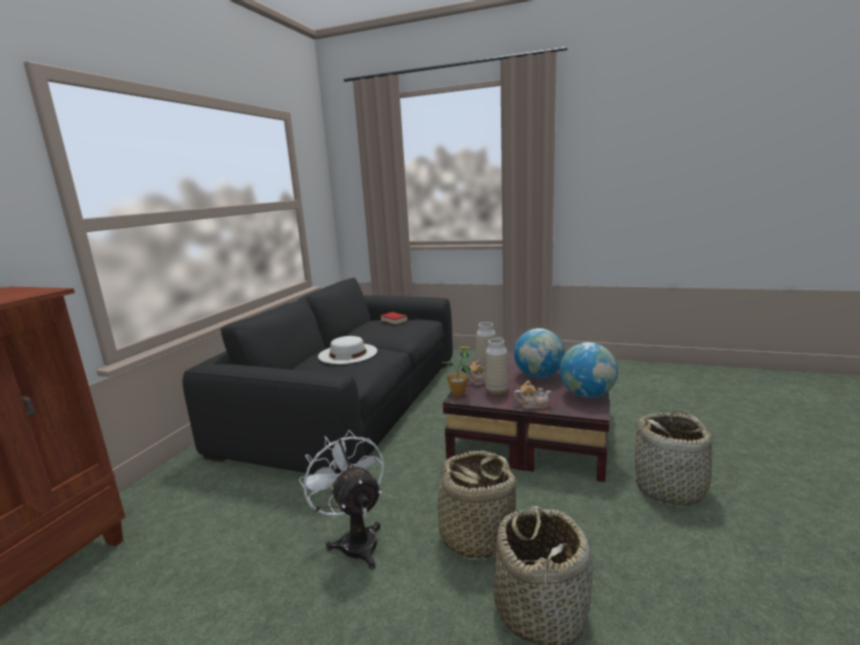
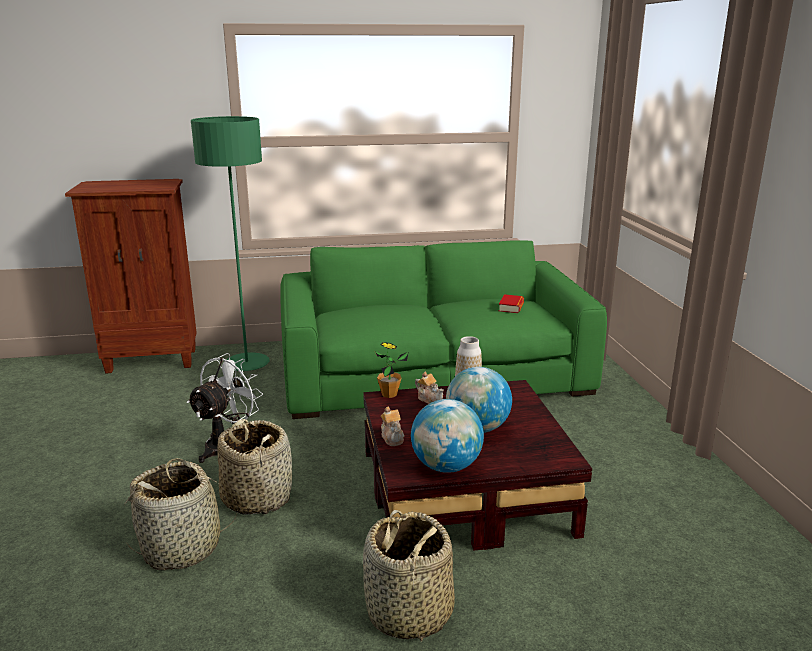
camera: 60 degrees right, 5 degrees up
black sofa [183,277,453,474] -> green sofa [280,240,607,419]
white hat [318,336,377,364] -> none
vase [485,338,509,395] -> none
none -> green floor lamp [191,116,270,371]

